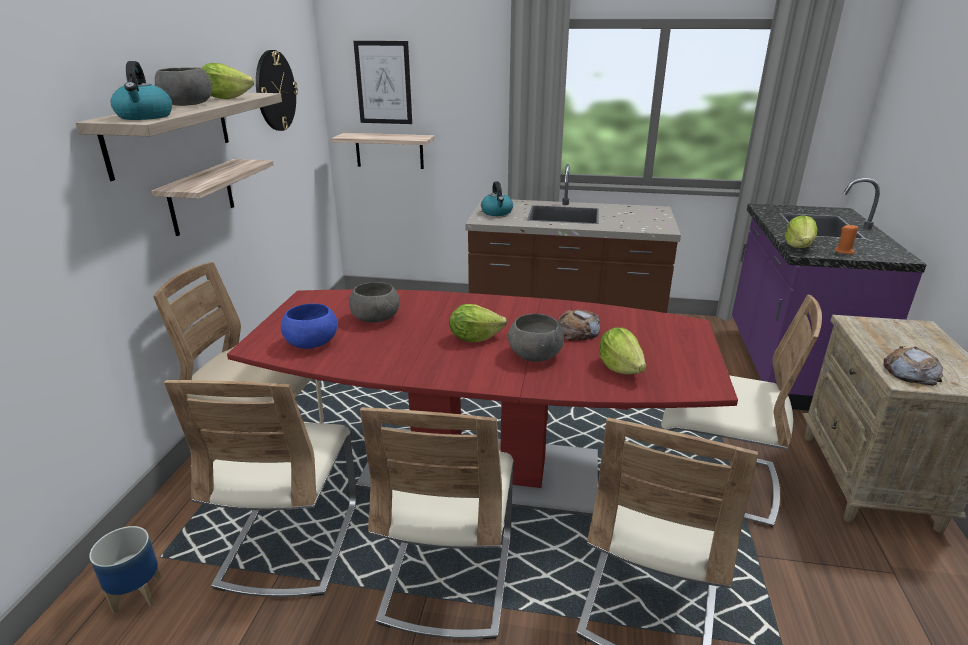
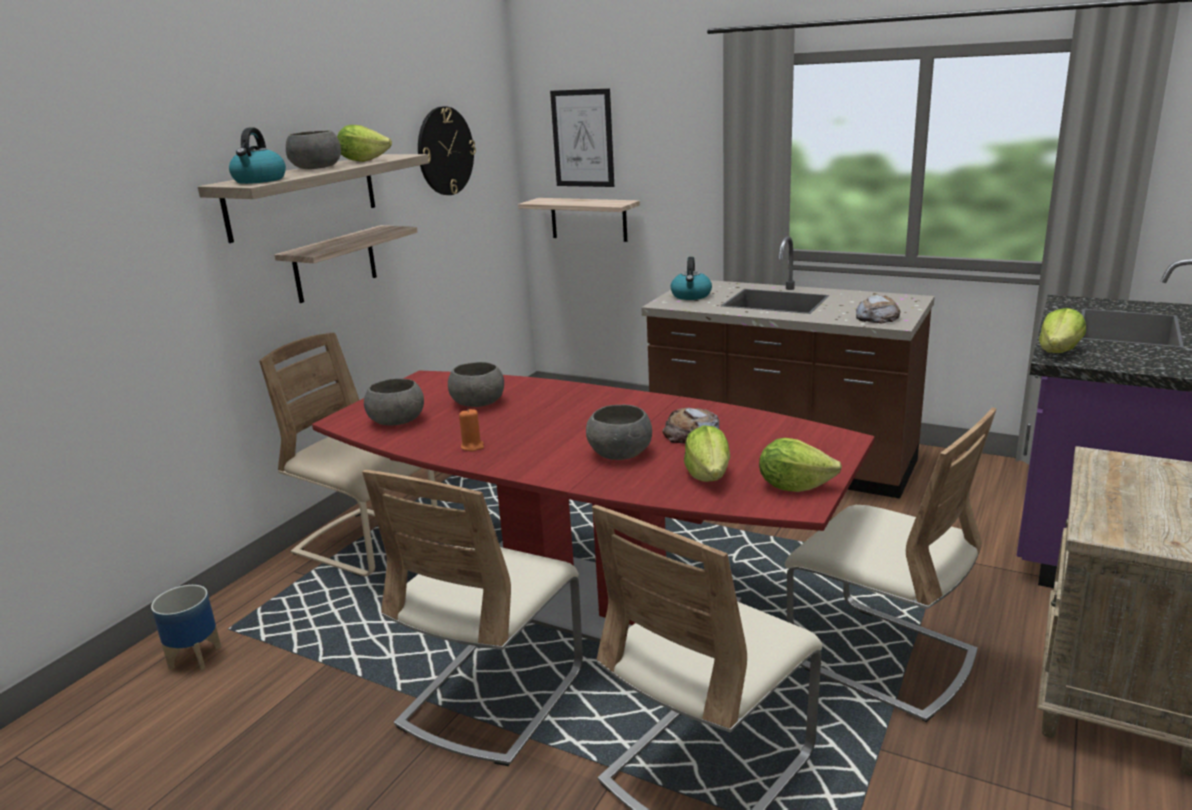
camera: 20 degrees right, 5 degrees down
beige chair [164,380,357,597] -> none
blue bowl [281,304,337,349] -> grey bowl [364,378,424,426]
lettuce [449,304,507,342] -> lettuce moved to [759,438,842,492]
orange candle [834,224,858,254] -> orange candle moved to [459,409,484,452]
bread [884,346,943,386] -> bread moved to [856,295,901,324]

